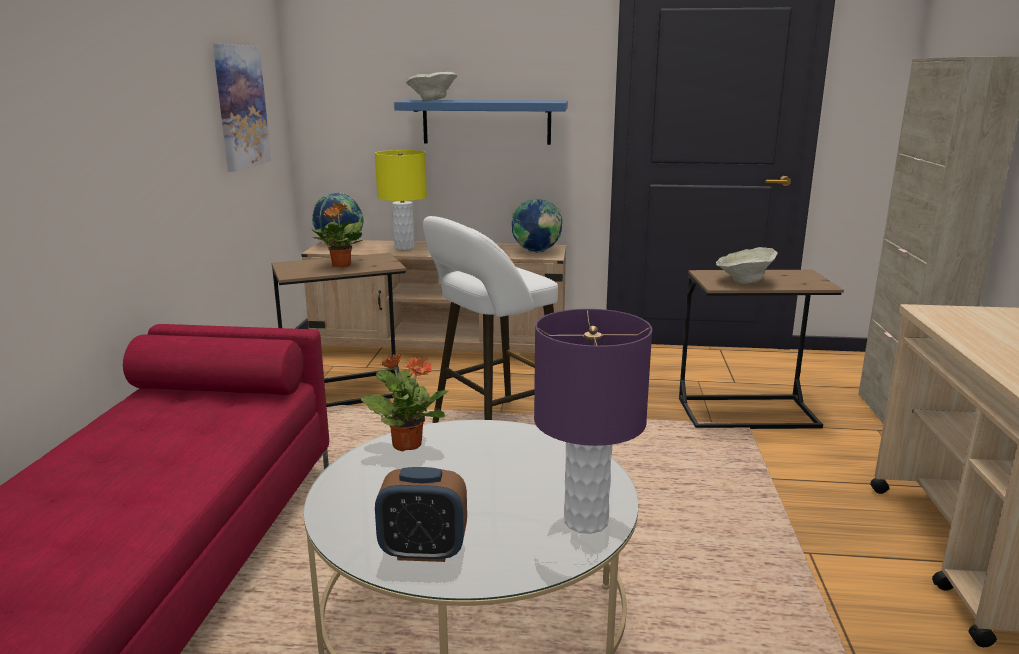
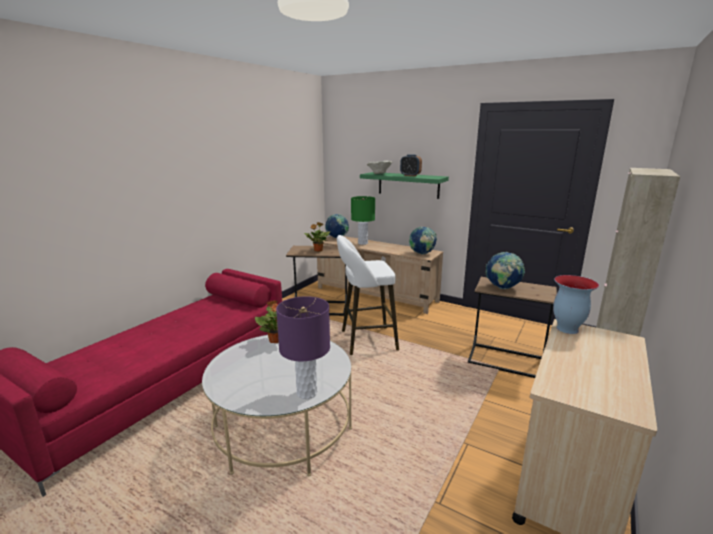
camera: 25 degrees right, 0 degrees up
picture [213,44,271,171] -> none
yellow table lamp [375,150,427,250] -> green table lamp [351,196,375,245]
alarm clock [375,467,467,562] -> alarm clock moved to [400,154,422,176]
blue shelf [394,100,568,145] -> green shelf [360,172,449,199]
beige bowl [716,247,778,284] -> globe [486,252,525,289]
none -> vase [553,275,599,334]

